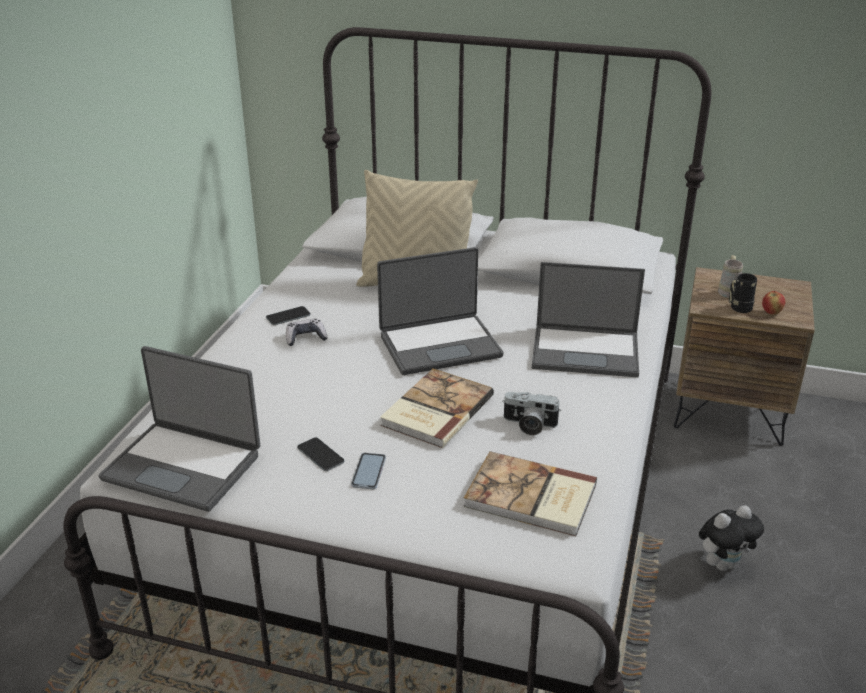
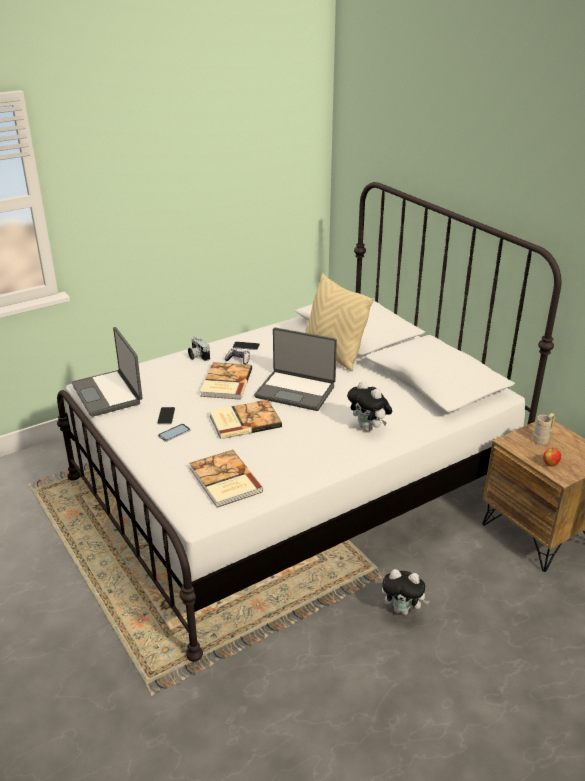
camera: 40 degrees right, 0 degrees up
camera [502,392,561,435] -> camera moved to [188,336,210,361]
laptop [532,262,645,377] -> plush toy [347,381,392,431]
black mug [729,273,757,313] -> none
none -> book [200,362,252,400]

